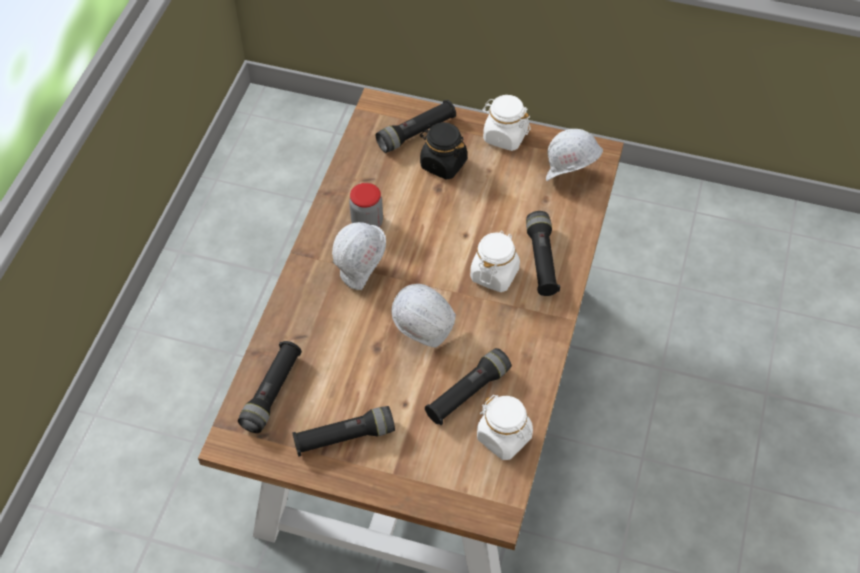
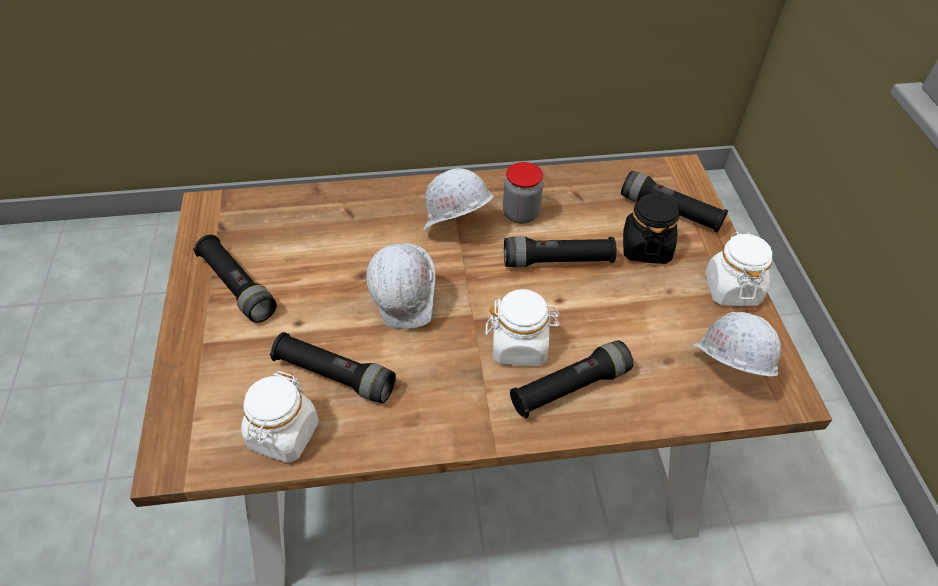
camera: 65 degrees right, 5 degrees down
black flashlight [238,341,302,433] -> black flashlight moved to [504,236,616,268]

